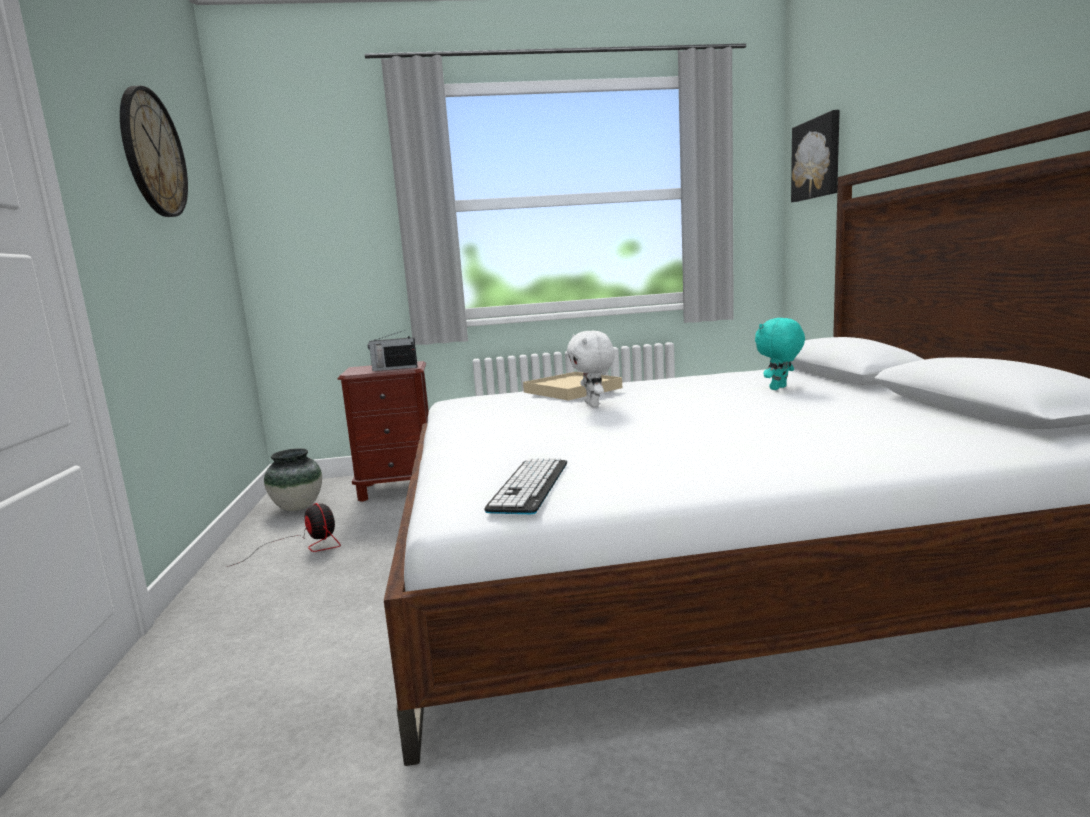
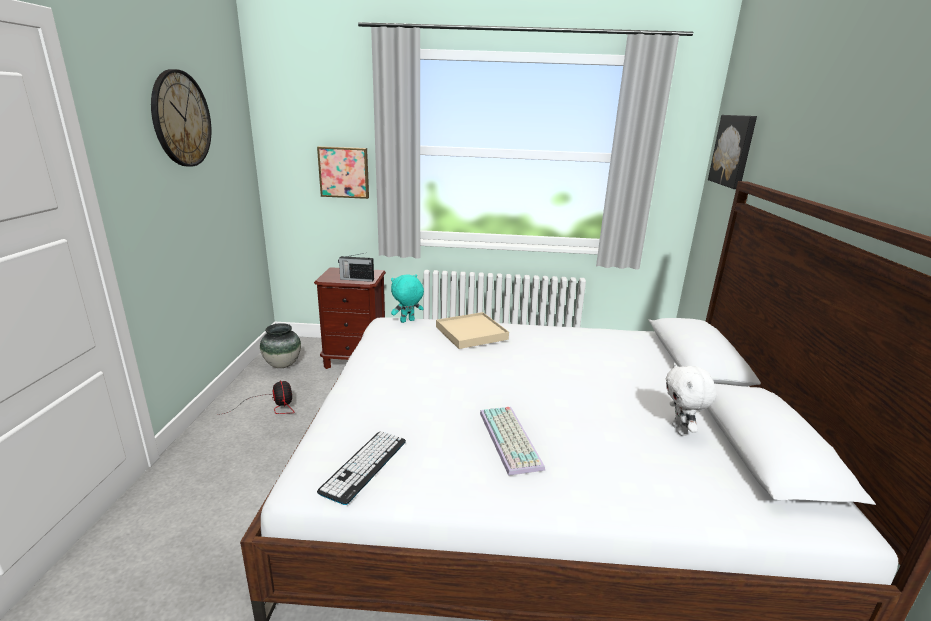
camera: 10 degrees right, 10 degrees up
white plush toy [567,331,615,407] -> white plush toy moved to [666,363,716,436]
turquoise plush toy [755,318,805,390] -> turquoise plush toy moved to [391,274,424,323]
none -> picture [317,146,369,199]
none -> keyboard [480,407,545,476]

